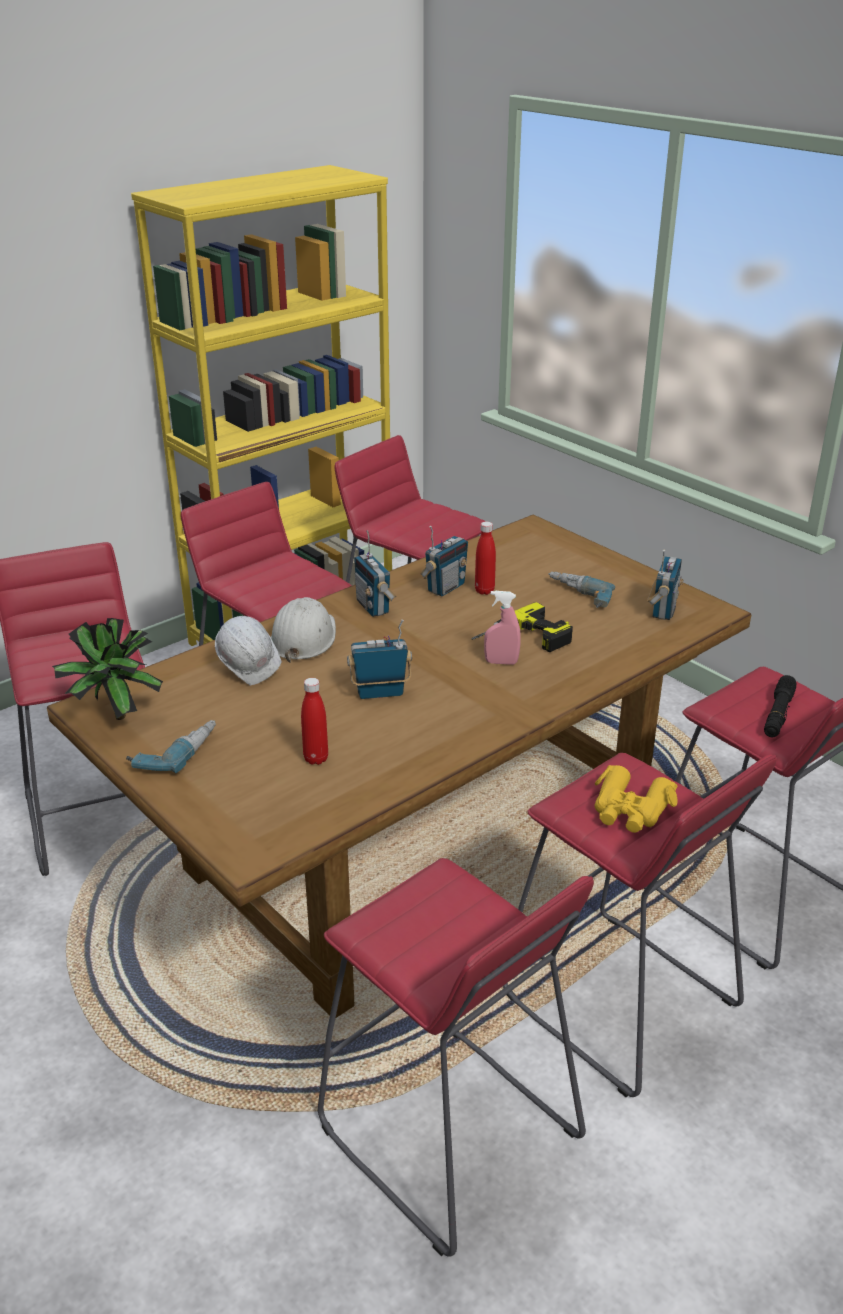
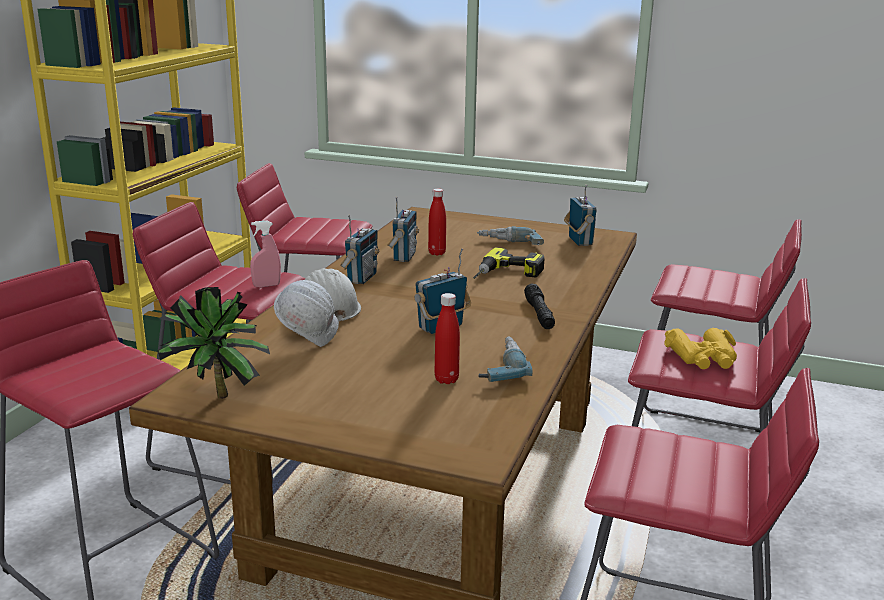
camera: 30 degrees left, 10 degrees down
power drill [126,720,216,773] -> power drill moved to [479,337,532,382]
radio [354,530,396,617] -> radio turned 105 degrees counterclockwise [340,214,379,284]
pink spray bottle [484,591,521,665] -> pink spray bottle moved to [250,220,281,287]
black flashlight [764,675,797,737] -> black flashlight moved to [524,284,555,329]

